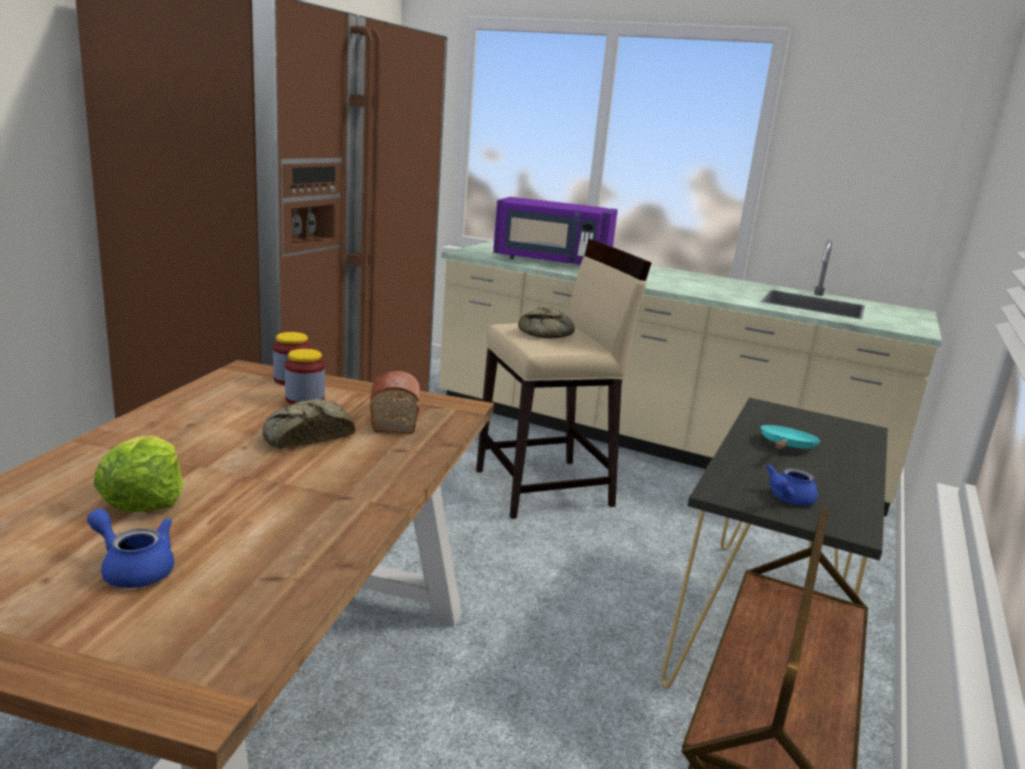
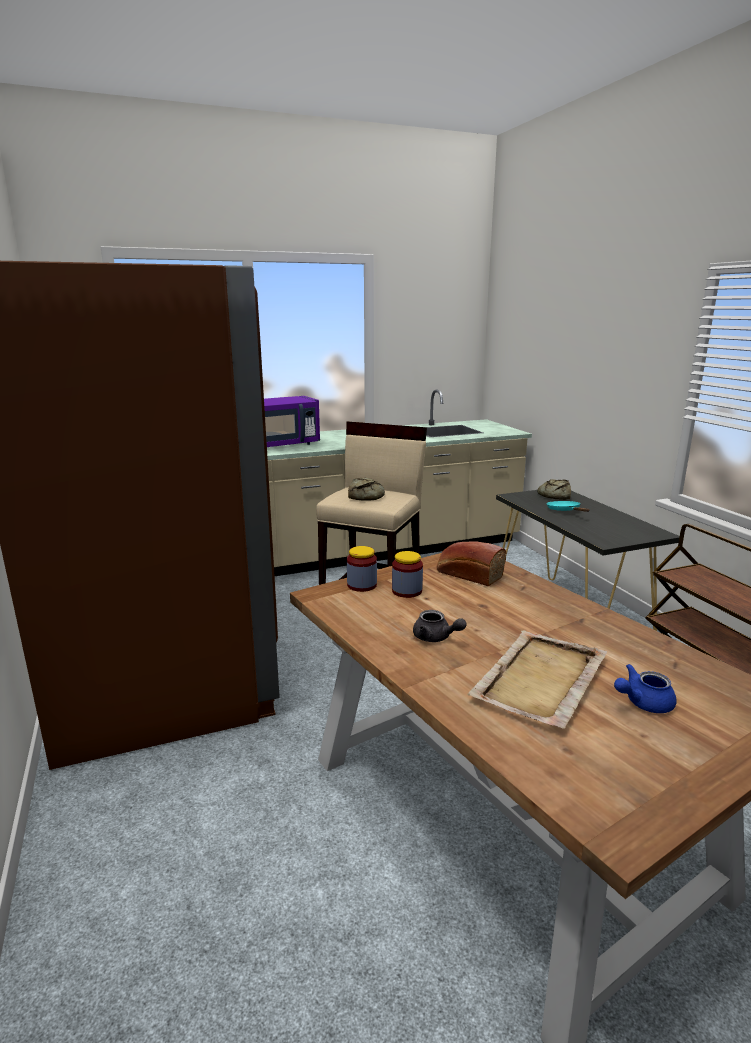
camera: 45 degrees left, 0 degrees up
lettuce [93,435,184,512] -> beige tray [467,631,607,729]
bread [263,399,355,449] -> bread moved to [537,479,571,500]
blue teapot [766,464,818,506] -> none
none -> grey teapot [413,610,467,642]

